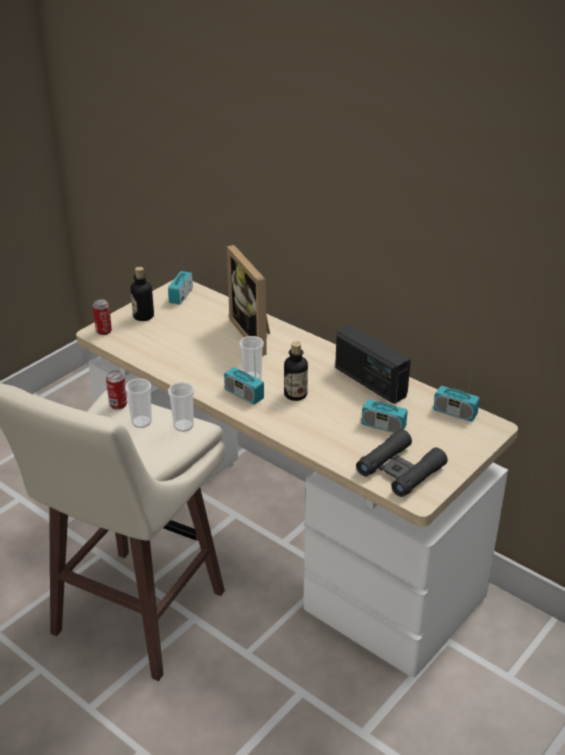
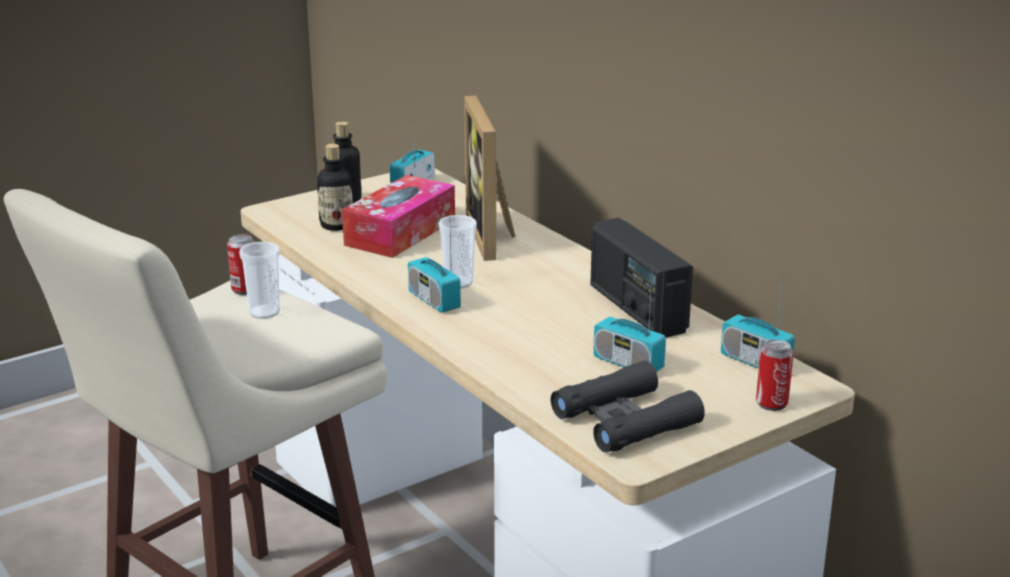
camera: 15 degrees right, 10 degrees down
can [93,299,112,335] -> can moved to [756,339,794,411]
cup [168,382,194,432] -> none
bottle [284,341,308,401] -> bottle moved to [317,144,353,231]
none -> tissue box [342,175,455,258]

